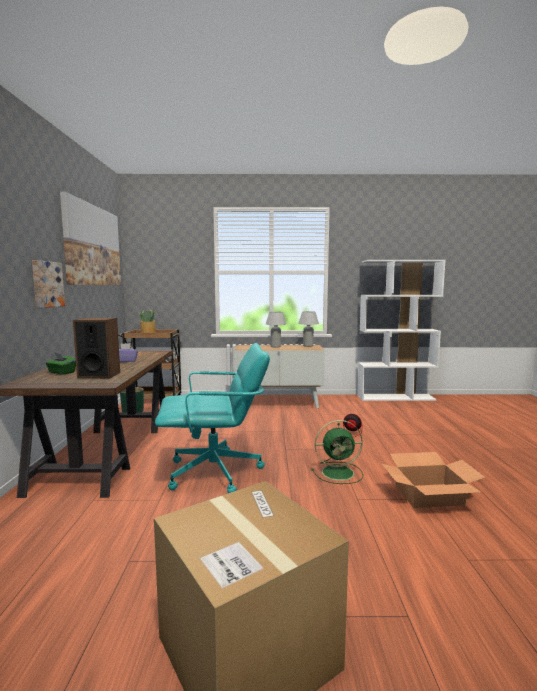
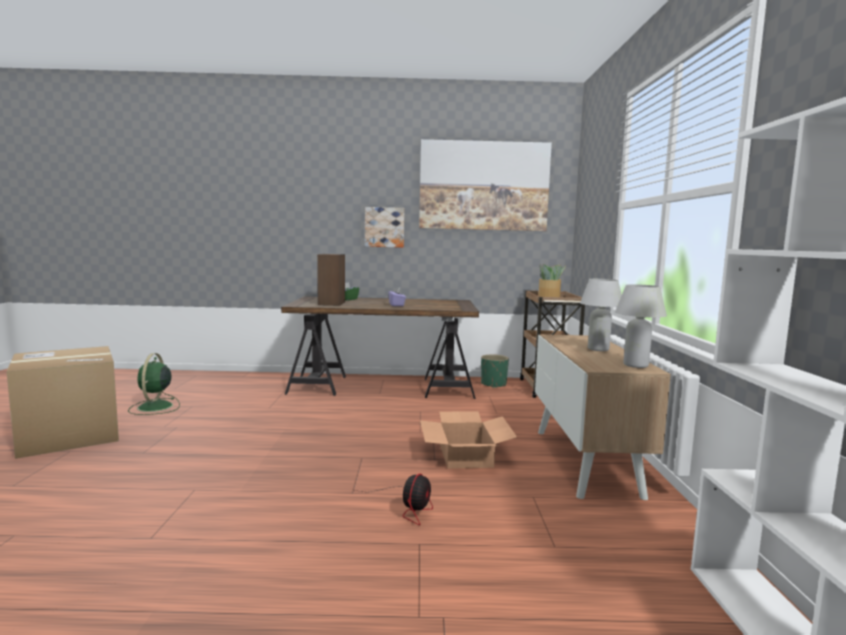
camera: 90 degrees right, 0 degrees up
turquoise office chair [155,343,270,493] -> none
green fan [311,420,363,484] -> green fan moved to [128,353,180,415]
cardboard box [382,452,485,508] -> cardboard box moved to [420,411,517,469]

